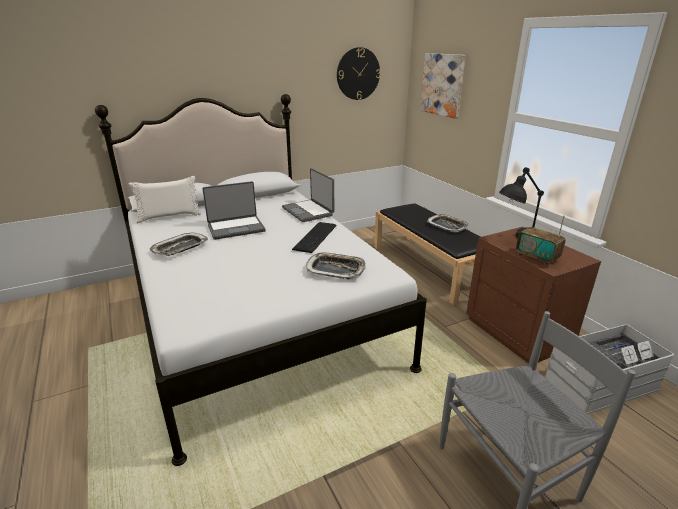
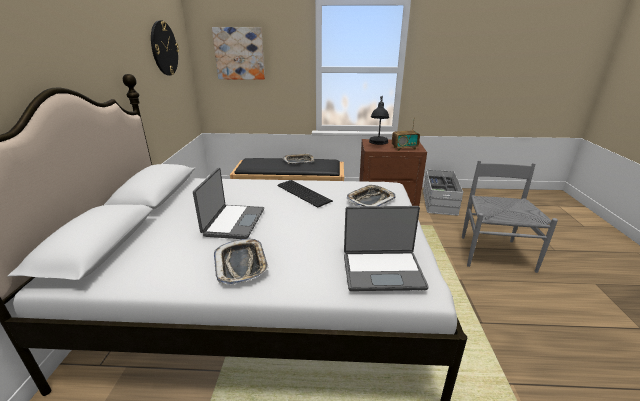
camera: 60 degrees left, 0 degrees up
white pillow [129,176,201,224] -> none
laptop [282,168,334,222] -> laptop moved to [344,206,429,291]

